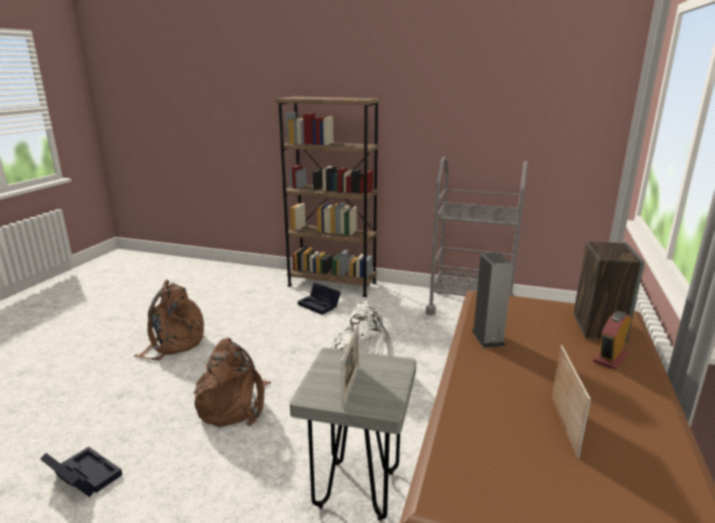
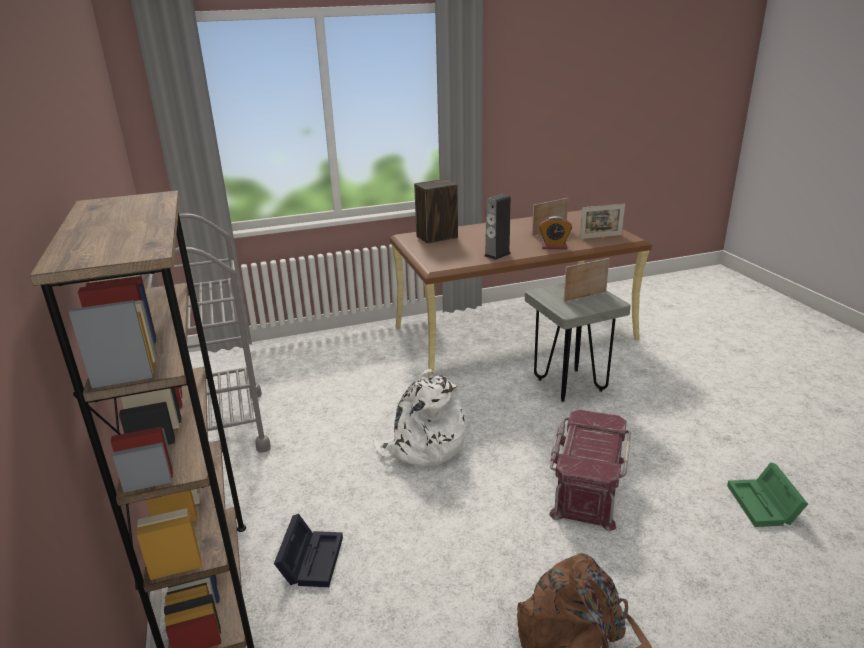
camera: 125 degrees left, 5 degrees up
black storage box [40,447,122,497] -> green storage box [727,462,808,527]
brown backpack [194,337,271,427] -> red storage box [549,410,631,531]
alarm clock [593,311,631,370] -> alarm clock moved to [539,216,572,249]
none -> picture frame [580,204,625,239]

